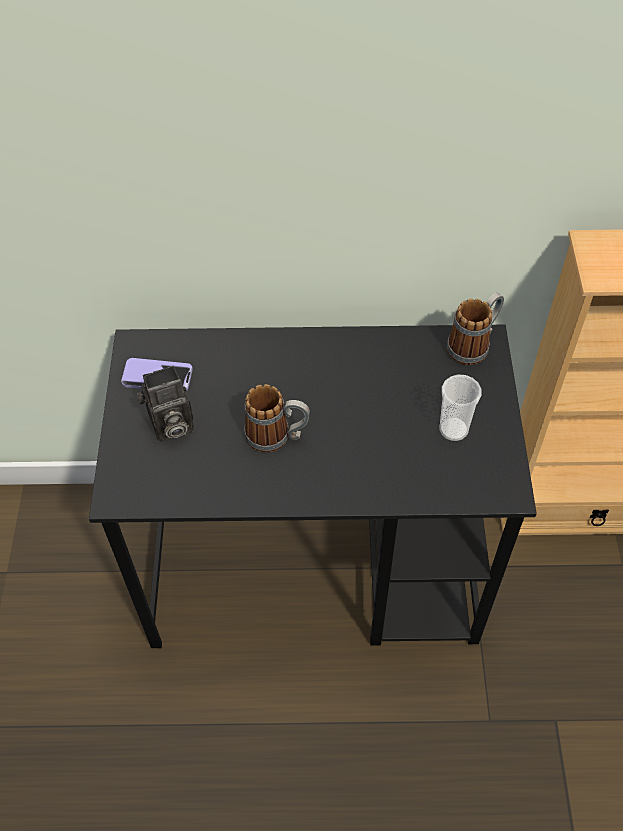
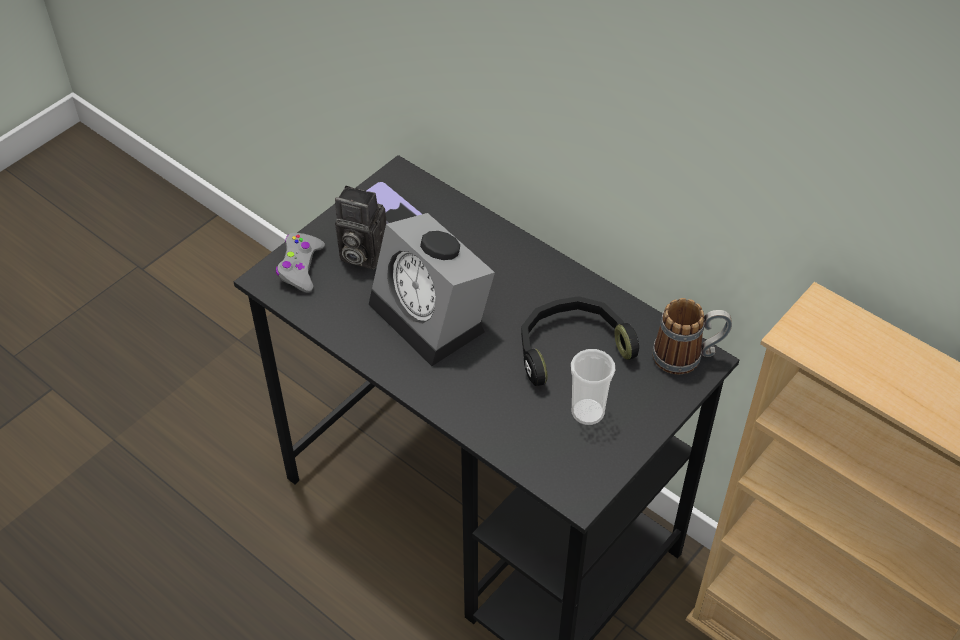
camera: 40 degrees right, 5 degrees down
mug [244,384,310,452] -> alarm clock [369,213,495,366]
none -> grey game controller [276,233,325,292]
none -> black headphones [521,296,639,386]

